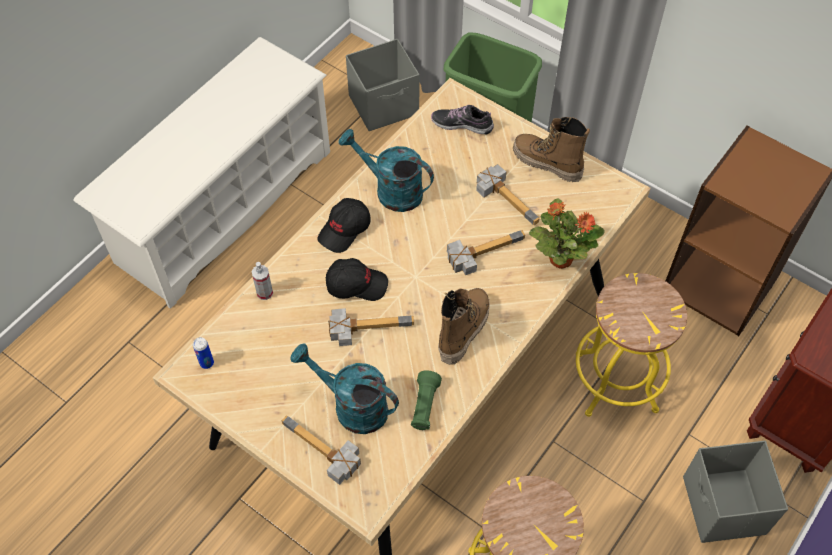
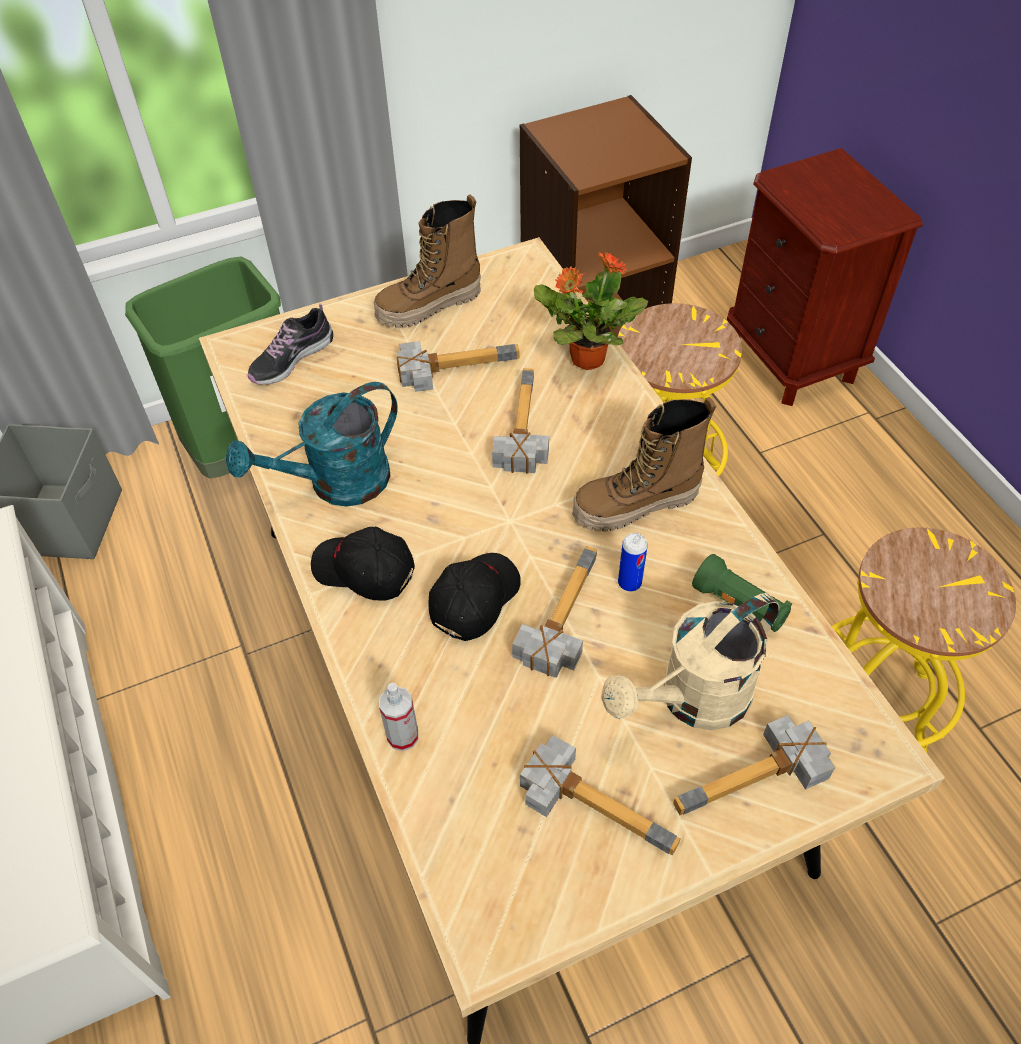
camera: 60 degrees left, 5 degrees down
can [193,337,214,369] -> can moved to [618,533,648,591]
turquoise watering can [290,343,399,434] -> beige watering can [601,593,779,730]
black cap [318,198,371,253] -> black cap turned 135 degrees clockwise [311,527,415,601]
boot [438,288,490,365] -> boot turned 75 degrees counterclockwise [572,397,716,532]
grey storage box [683,441,788,543] -> none
none -> hammer [520,734,680,856]

